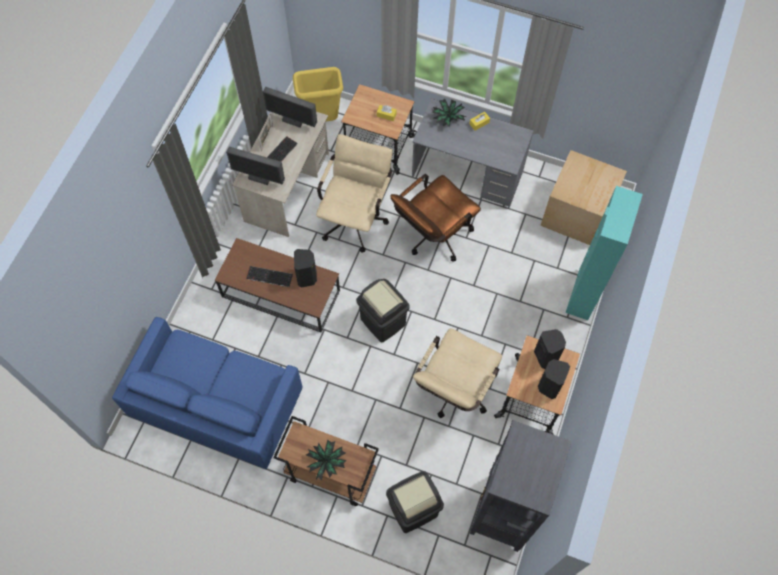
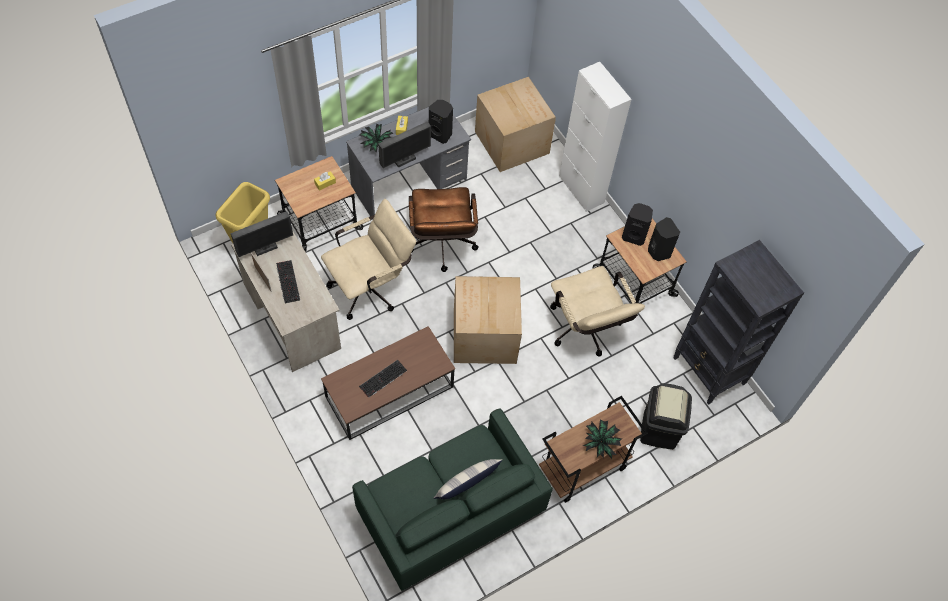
camera: 55 degrees left, 5 degrees down
blue sofa [112,317,303,469] -> green sofa [352,408,553,591]
monitor [226,147,285,185] -> monitor moved to [378,122,431,168]
black speaker [294,249,317,288] -> black speaker moved to [429,100,453,144]
beige office chair [316,134,393,253] -> beige office chair turned 90 degrees clockwise [321,199,416,320]
black trash can [357,279,410,342] -> cardboard box [454,276,522,364]
turquoise cabinet [565,186,643,320] -> white cabinet [559,62,631,212]
none -> pillow [433,459,502,499]

